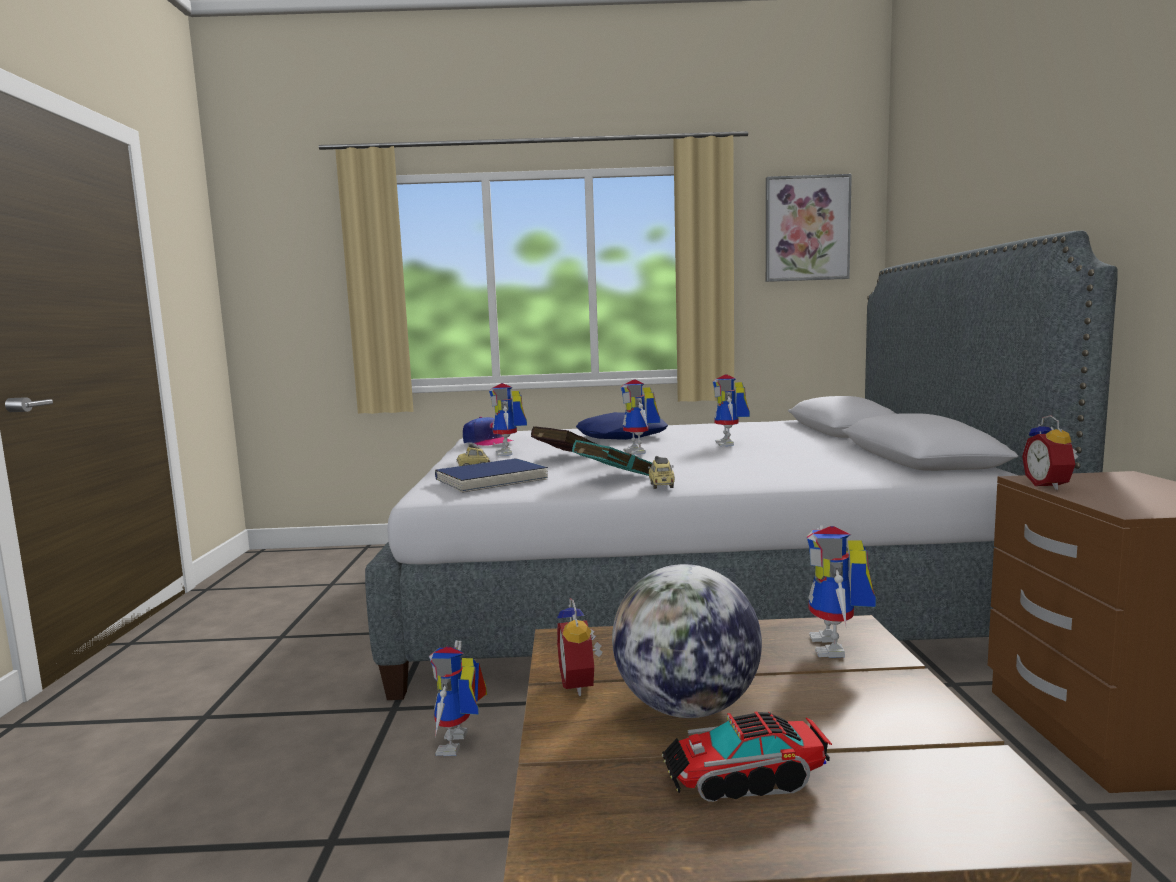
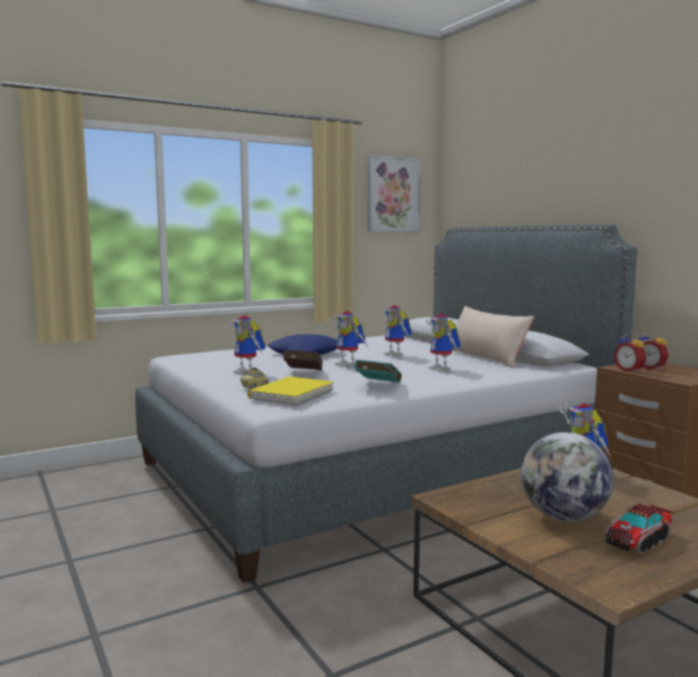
camera: 30 degrees left, 0 degrees up
toy robot [429,640,487,756] -> toy robot moved to [426,314,461,372]
blue book [435,458,548,493] -> yellow book [247,377,334,406]
cap [463,417,513,445] -> none
alarm clock [557,598,603,696] -> alarm clock moved to [639,330,669,370]
toy car [648,456,675,489] -> none
none -> beige pillow [451,306,534,368]

